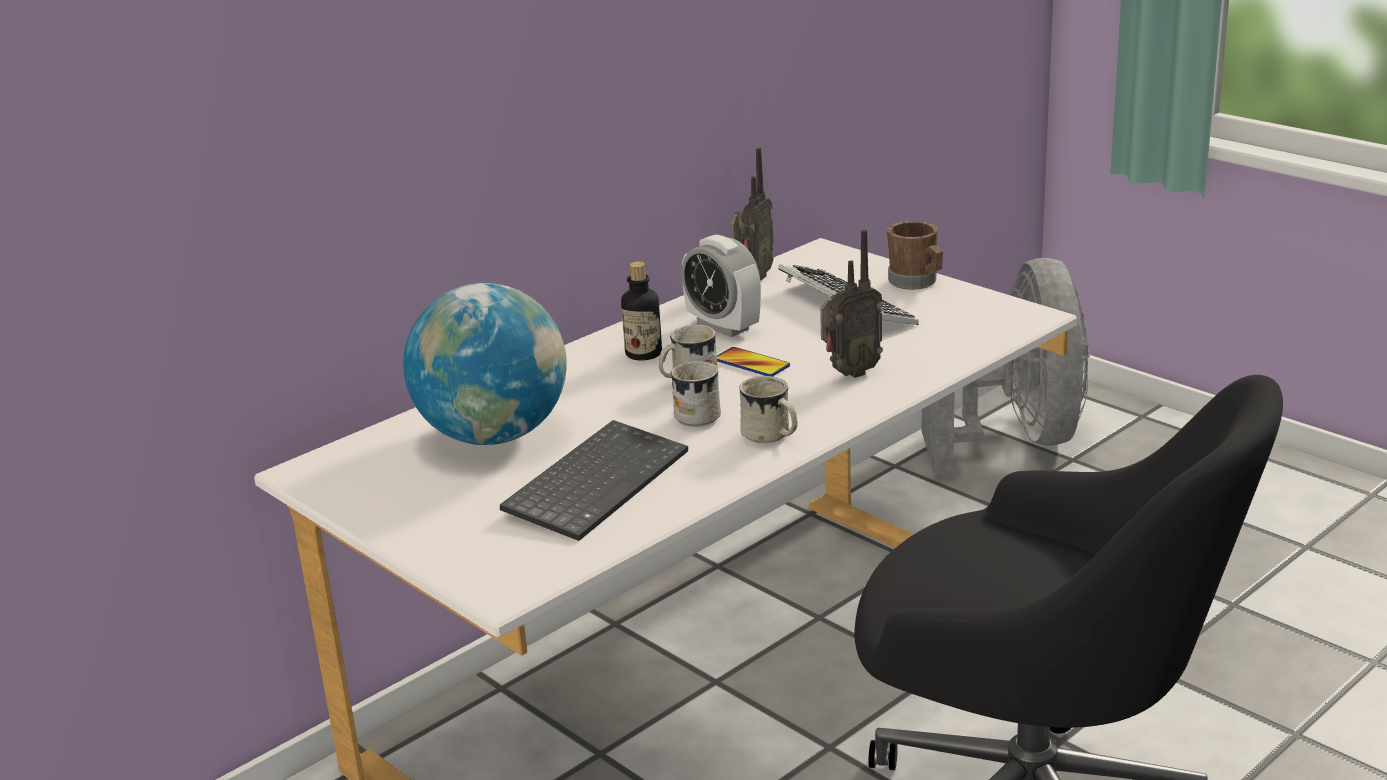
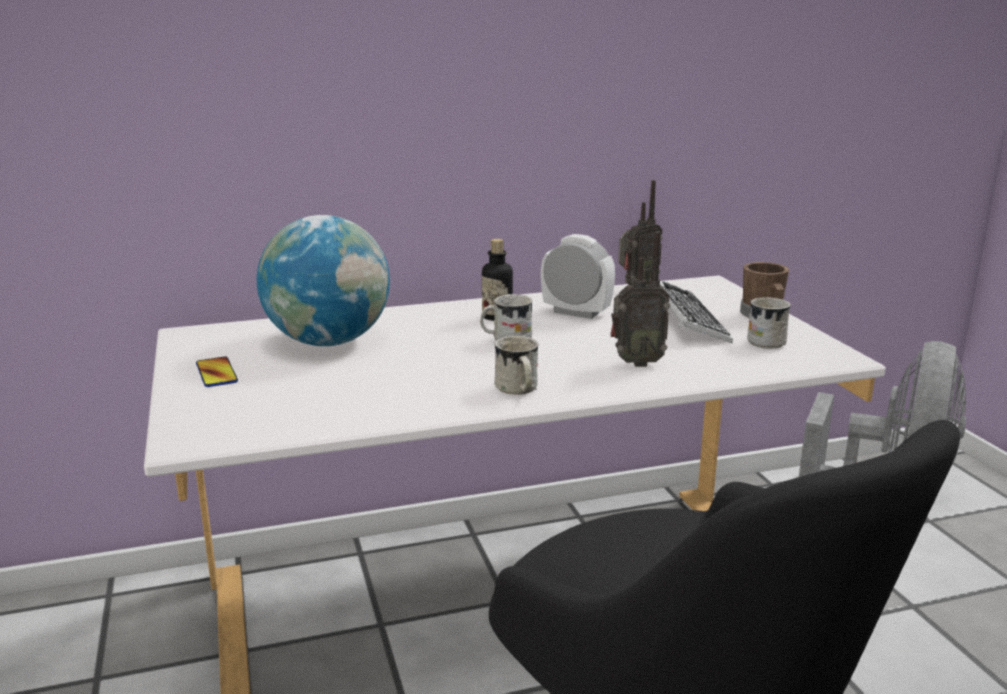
camera: 25 degrees right, 5 degrees down
keyboard [500,420,688,541] -> none
white mug [671,361,721,427] -> white mug moved to [747,298,791,349]
alarm clock [682,234,761,337] -> alarm clock turned 135 degrees clockwise [541,234,615,319]
phone [717,347,790,376] -> phone moved to [196,357,238,387]

